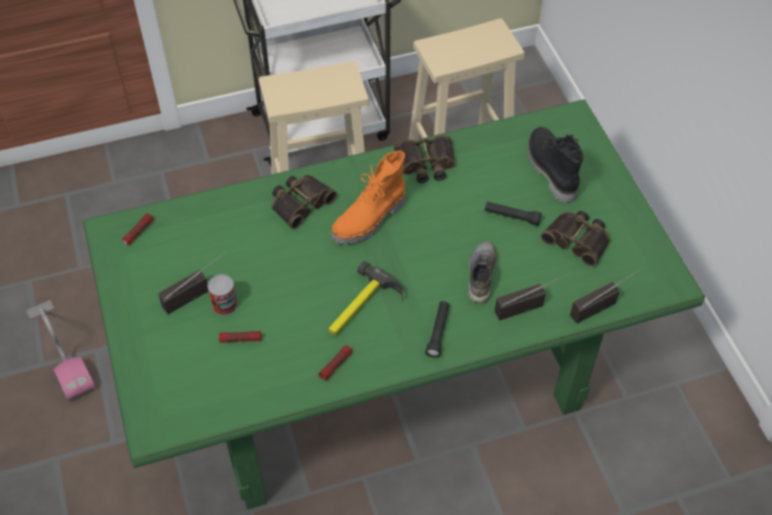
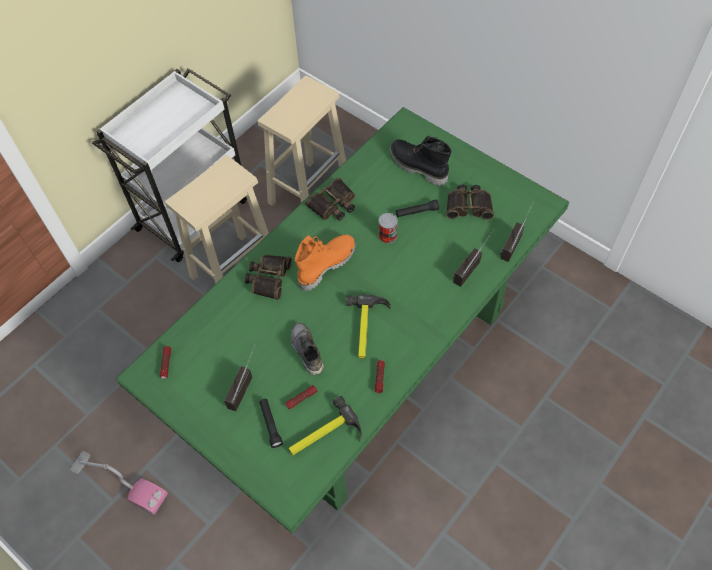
camera: 30 degrees left, 5 degrees up
can [208,274,238,315] -> can moved to [379,213,398,243]
orange boot [331,151,405,245] -> orange boot turned 150 degrees counterclockwise [295,235,356,291]
black flashlight [425,301,450,358] -> black flashlight moved to [259,399,283,448]
grey shoe [468,241,497,303] -> grey shoe moved to [291,323,324,375]
none -> hammer [288,396,362,455]

